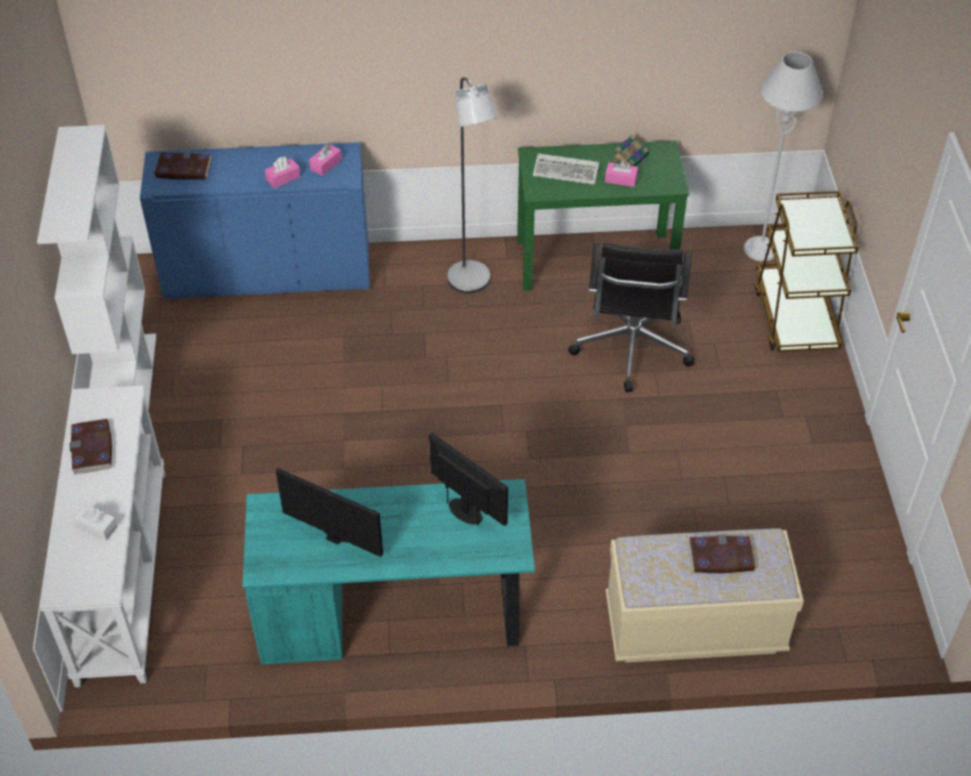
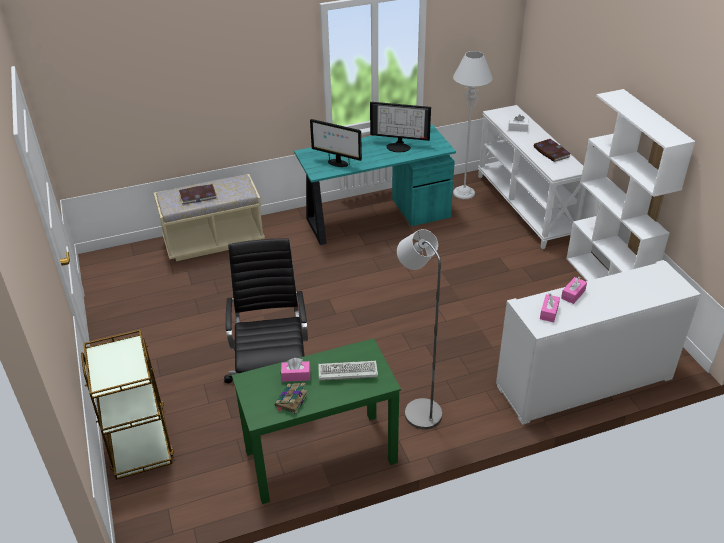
camera: 165 degrees right, 10 degrees down
blue cabinet [140,142,370,299] -> white cabinet [496,260,701,425]
book [154,152,211,180] -> none
grey floor lamp [744,52,823,262] -> grey floor lamp moved to [453,51,493,199]

